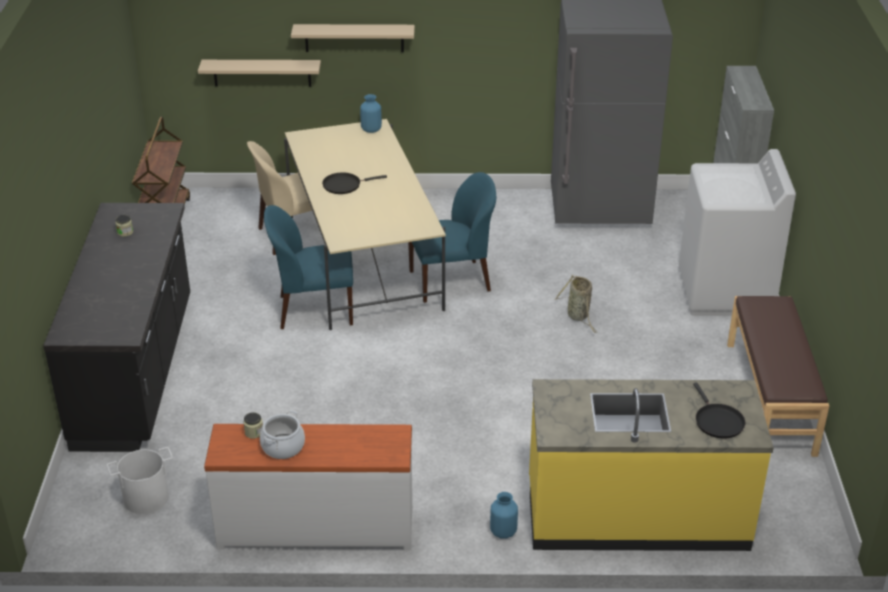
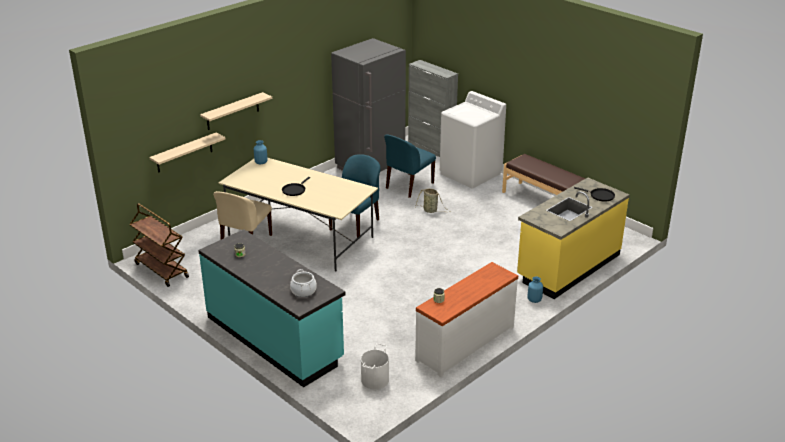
camera: 45 degrees left, 5 degrees down
black counter [43,203,190,452] -> turquoise counter [198,229,345,387]
cooking pot [260,410,305,459] -> cooking pot moved to [290,269,317,297]
blue chair [264,205,353,329] -> blue chair moved to [384,135,436,198]

